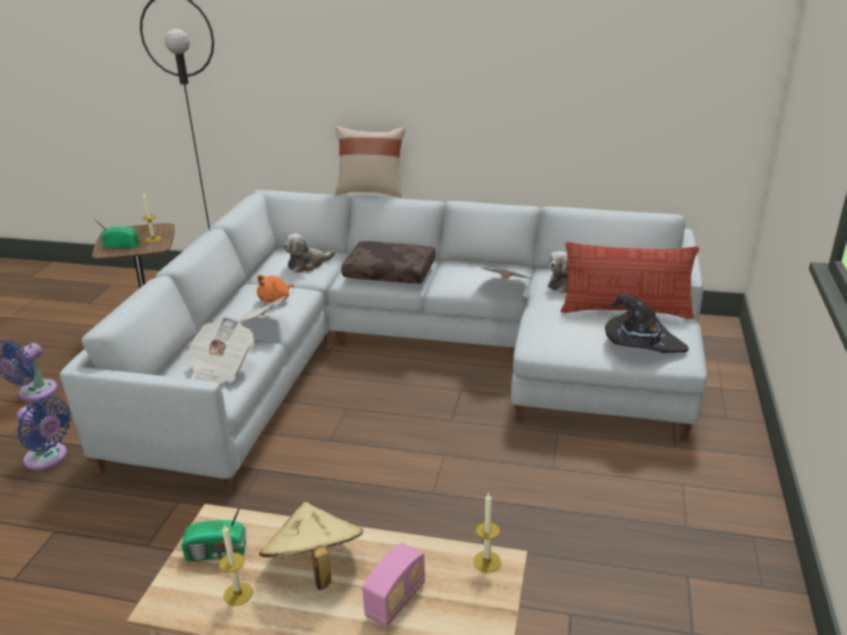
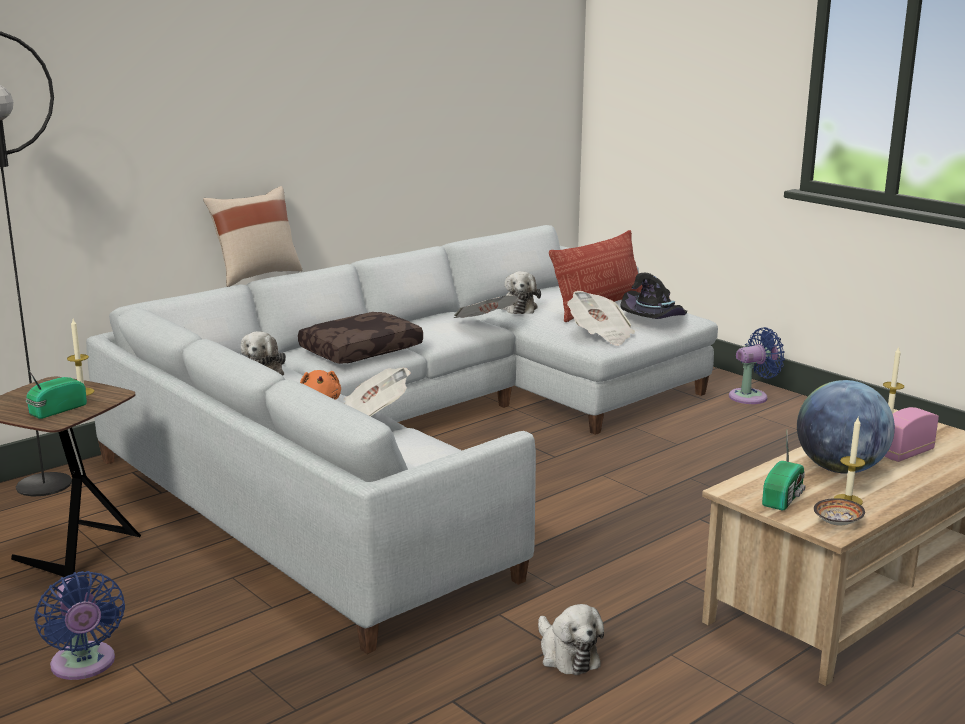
camera: 55 degrees left, 10 degrees down
blue fan [16,397,71,470] -> blue fan moved to [729,327,785,404]
newspaper [187,316,254,384] -> newspaper moved to [567,291,635,346]
beige hat [259,502,363,590] -> globe [797,380,895,474]
radio [362,543,426,627] -> radio turned 105 degrees counterclockwise [884,407,939,462]
none -> plush toy [538,604,604,675]
none -> bowl [814,498,865,525]

